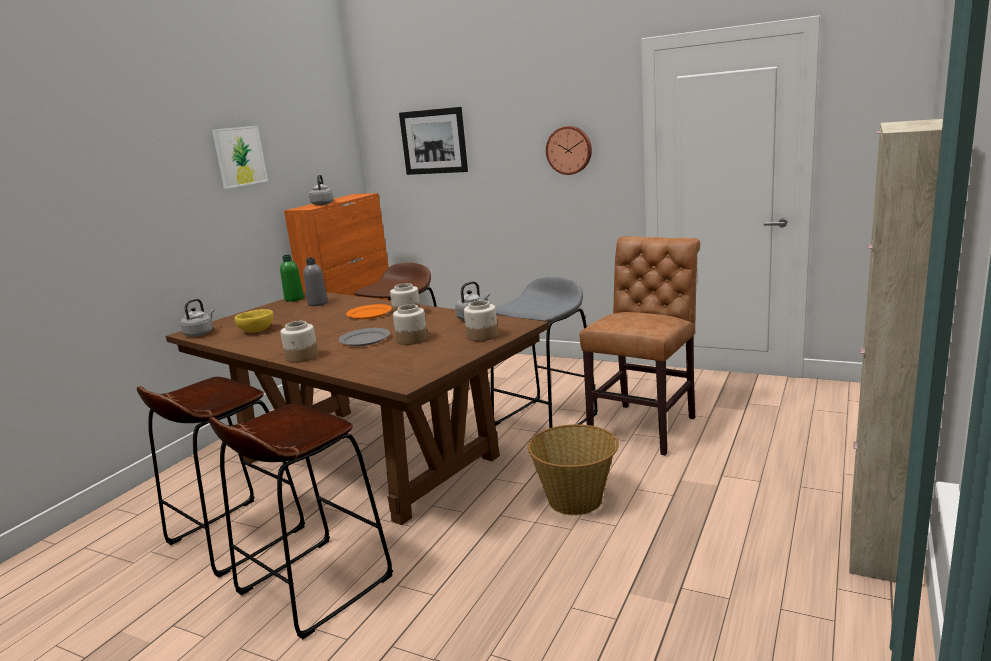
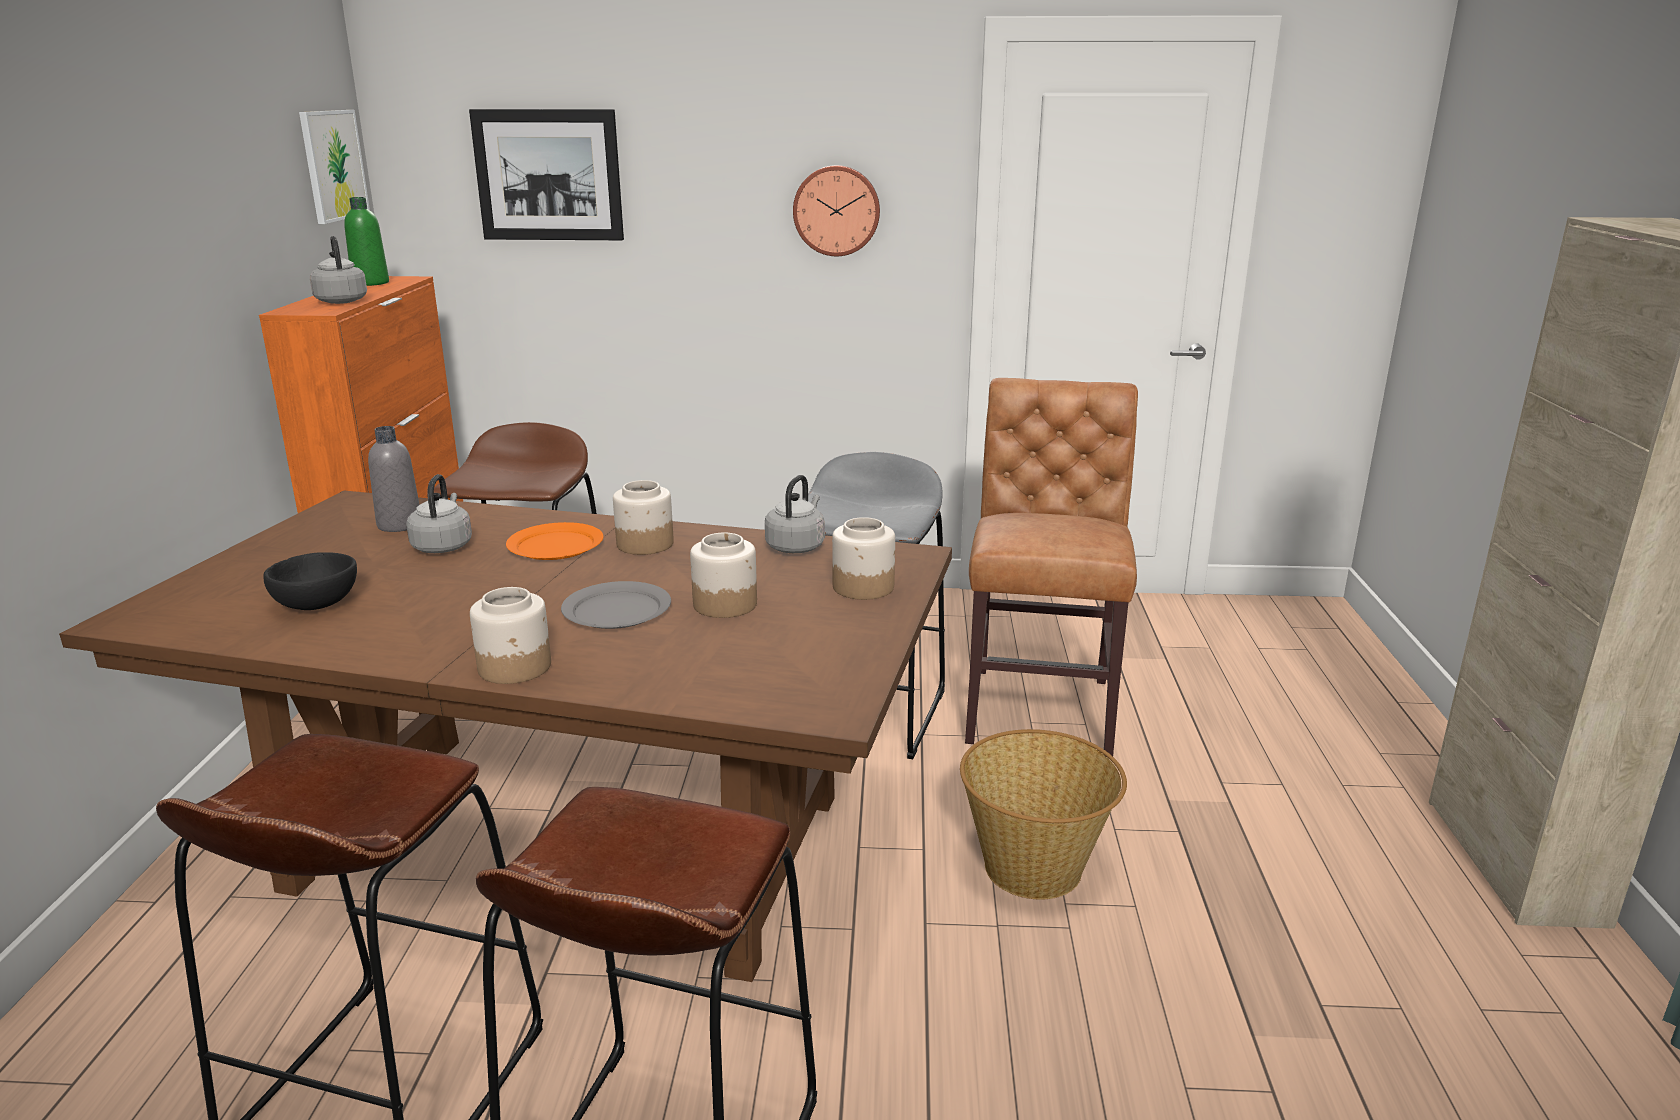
camera: 25 degrees left, 5 degrees up
grey kettle [180,299,214,337] -> grey kettle moved to [406,474,472,553]
picture [212,126,268,189] -> picture moved to [299,110,370,224]
yellow bowl [235,309,274,333] -> black bowl [263,552,357,610]
green bottle [280,255,304,302] -> green bottle moved to [344,197,389,286]

